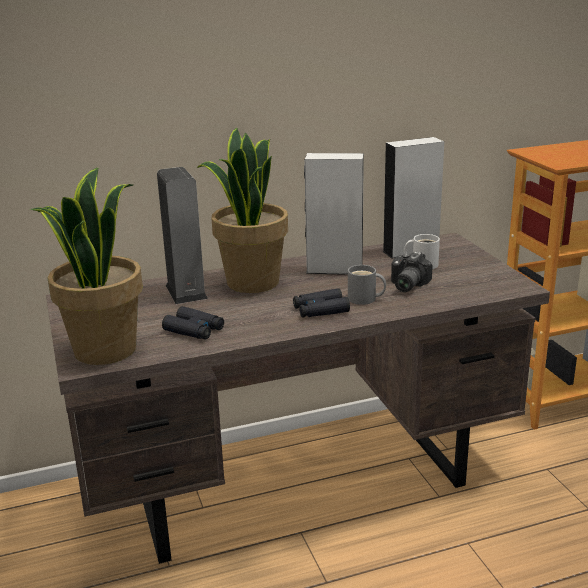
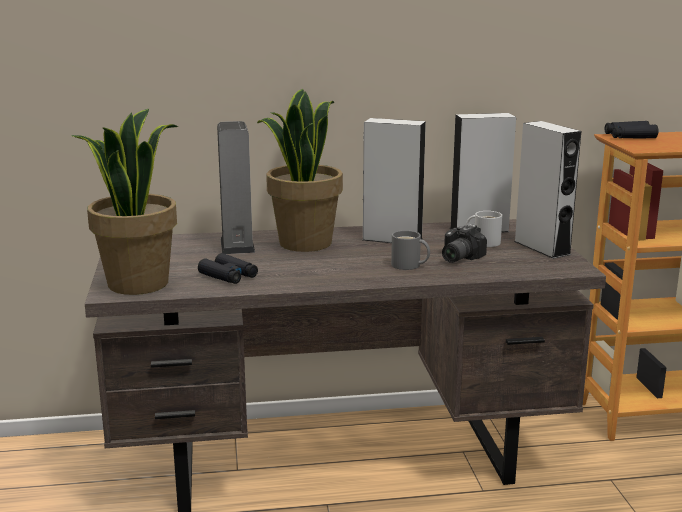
camera: 10 degrees right, 5 degrees down
black binoculars [293,288,350,318] -> black binoculars moved to [604,121,659,139]
none -> grey speaker [514,121,581,259]

